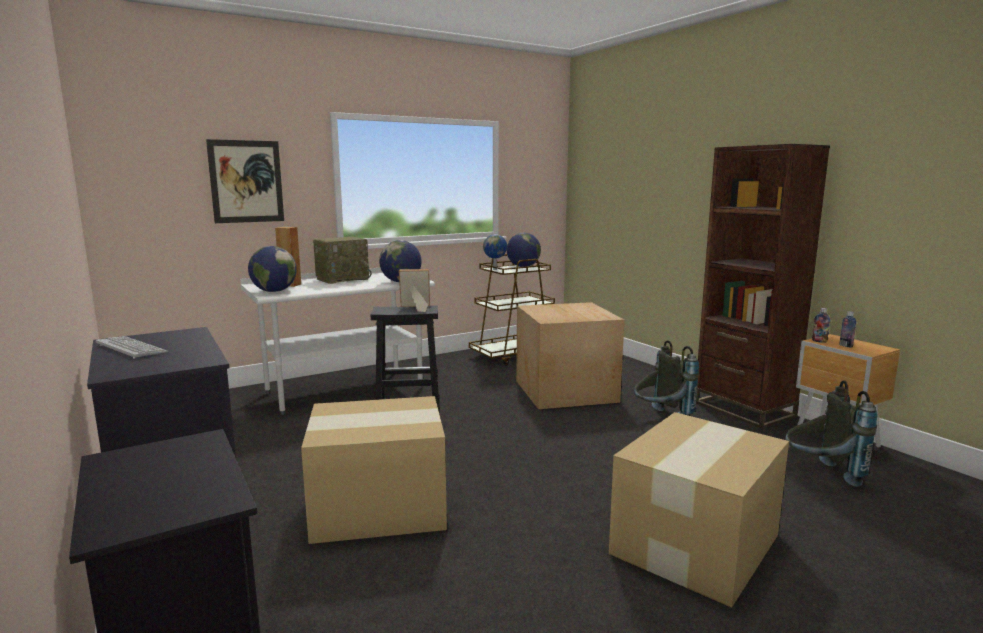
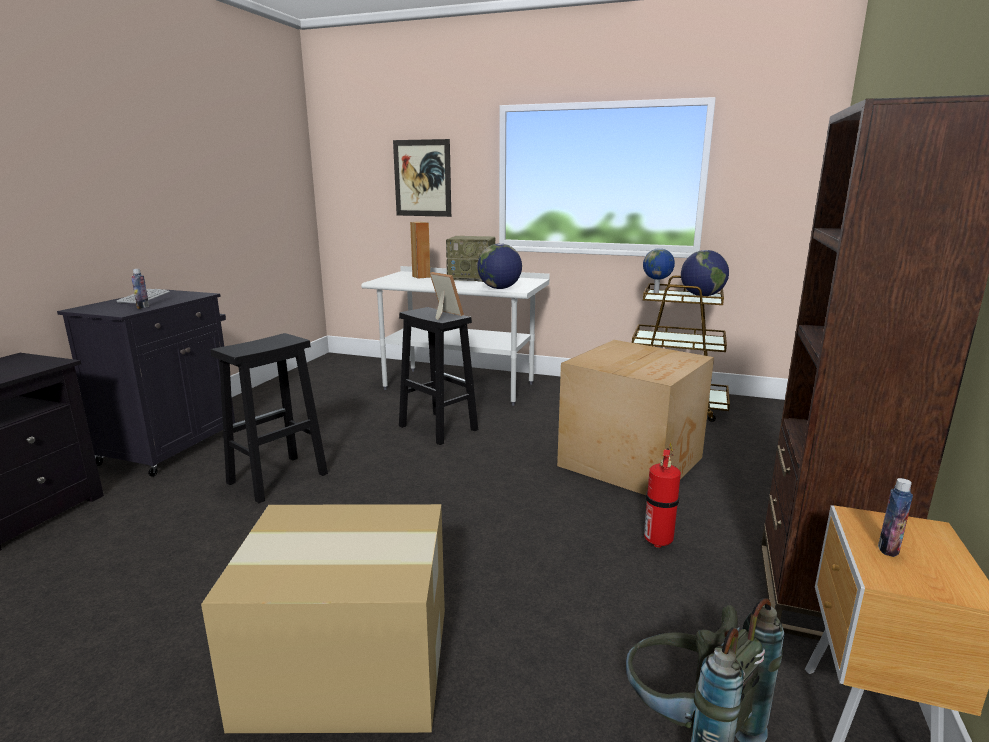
camera: 50 degrees right, 5 degrees up
globe [248,246,297,292] -> none
cardboard box [301,396,447,544] -> black stool [210,333,328,503]
grey backpack [634,340,699,416] -> fire extinguisher [644,443,681,548]
bottle [812,308,830,343] -> bottle moved to [131,269,149,309]

